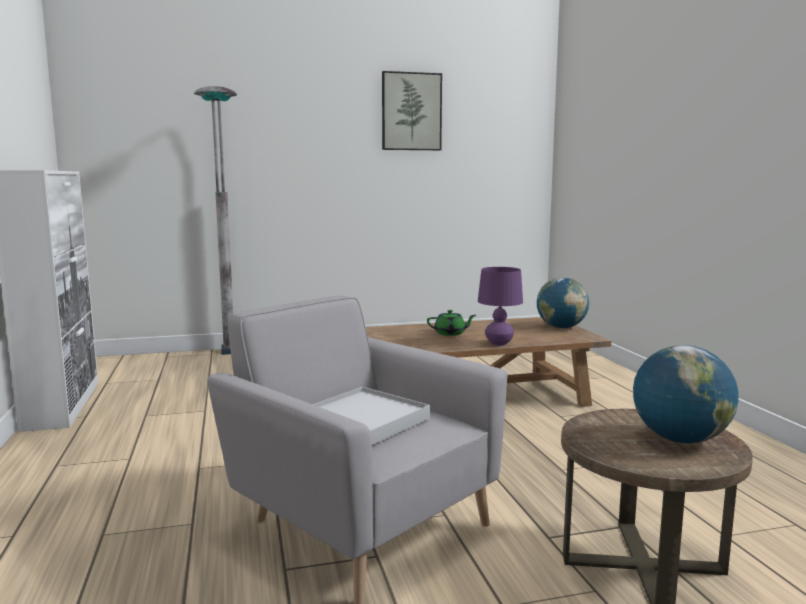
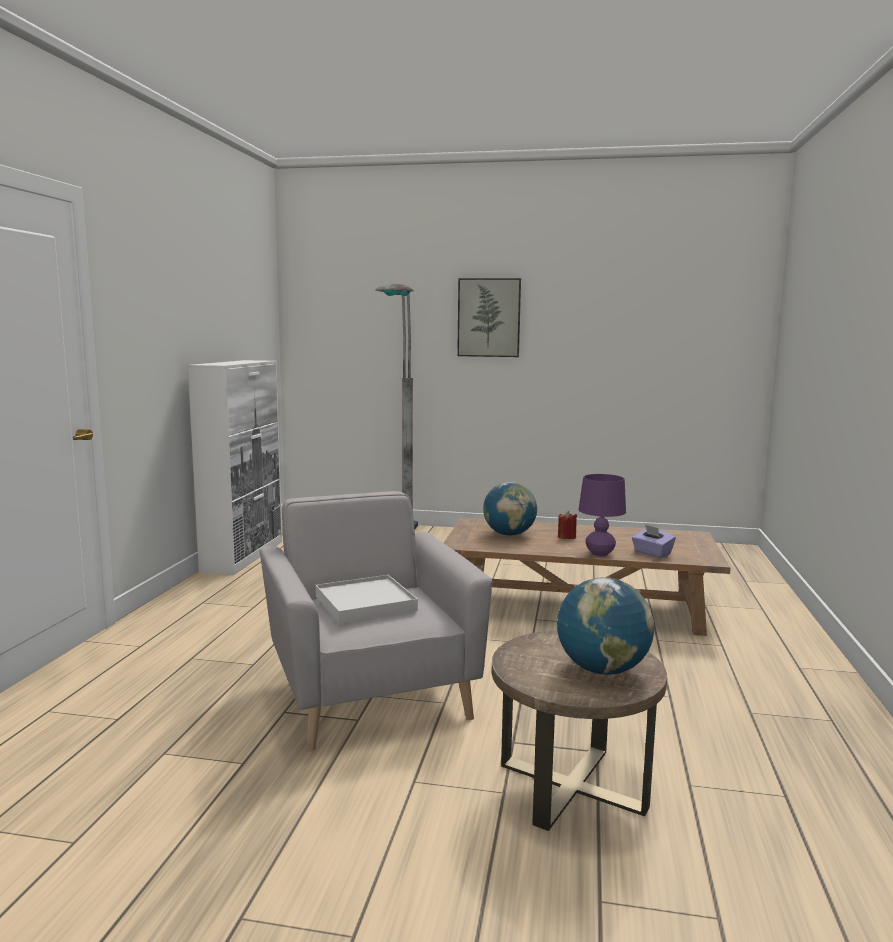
camera: 25 degrees right, 0 degrees up
picture [382,71,442,150] -> picture moved to [457,278,521,357]
green teapot [427,310,476,336] -> red candle [558,511,577,539]
globe [537,277,589,328] -> globe moved to [483,482,537,536]
none -> purple tissue box [632,525,676,558]

